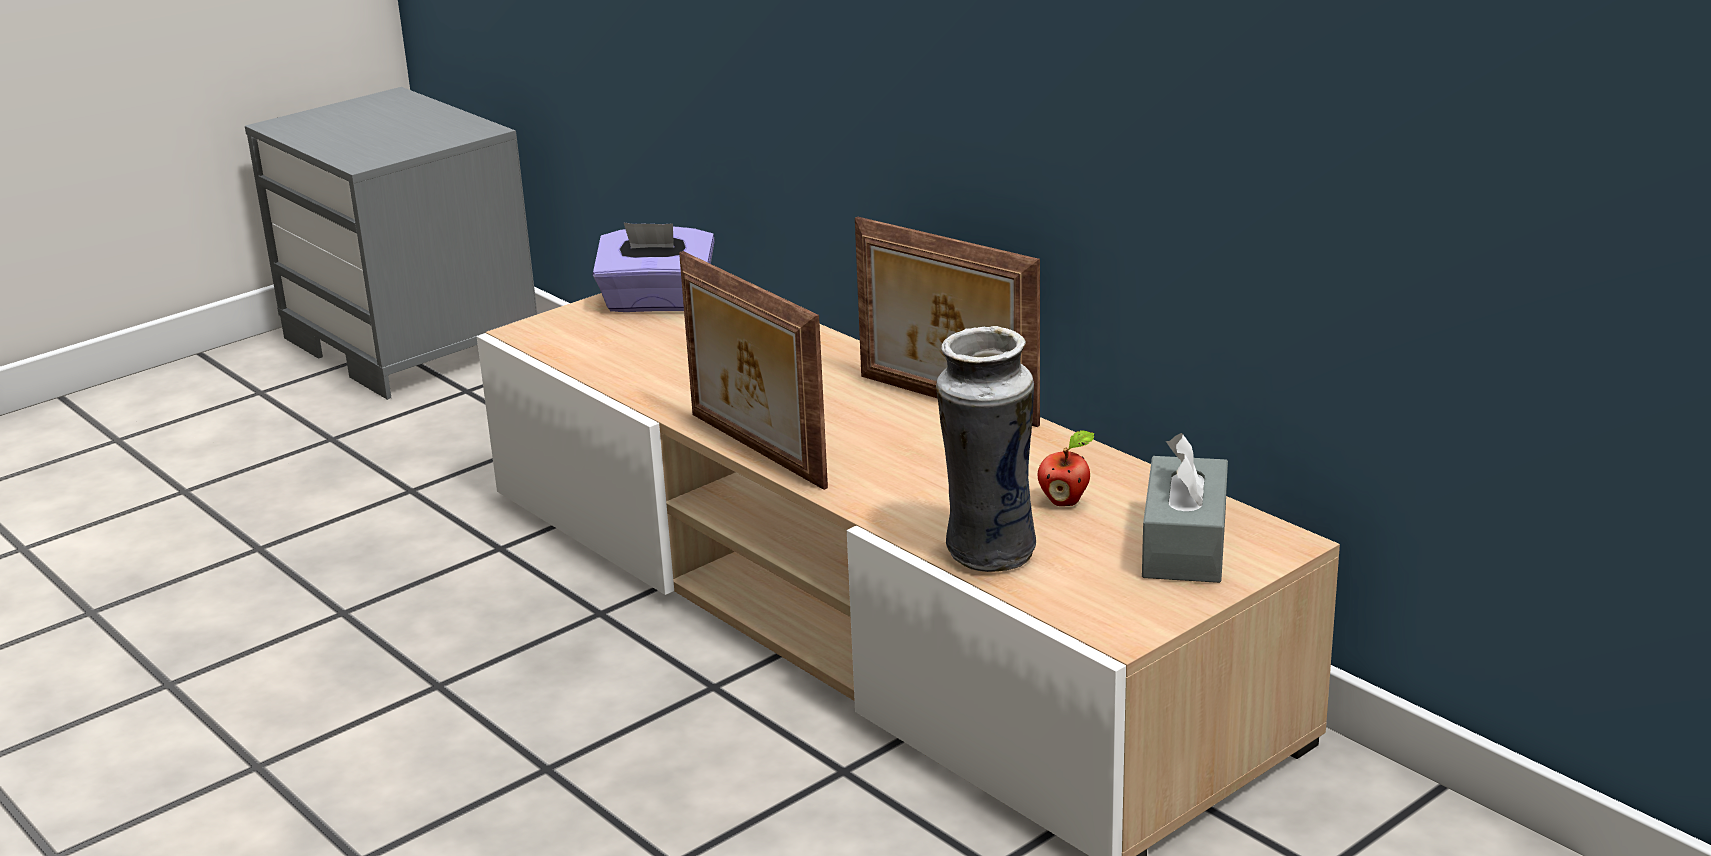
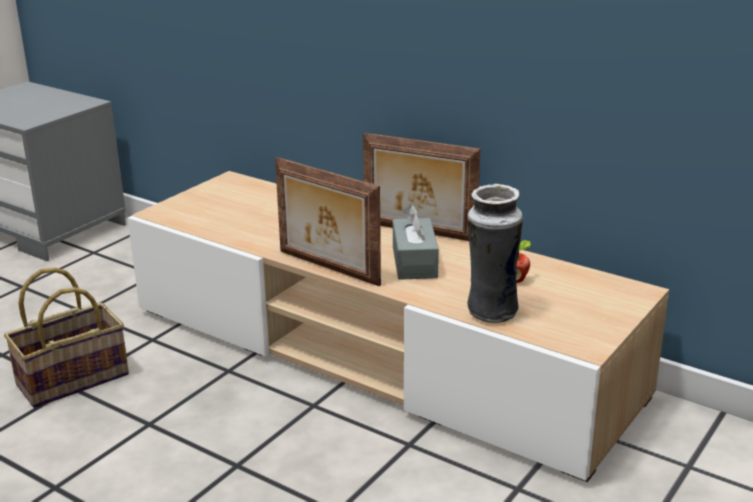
camera: 15 degrees left, 0 degrees up
purple tissue box [593,222,715,312] -> none
grey tissue box [1142,433,1228,583] -> grey tissue box moved to [393,204,439,280]
none -> basket [4,267,129,408]

